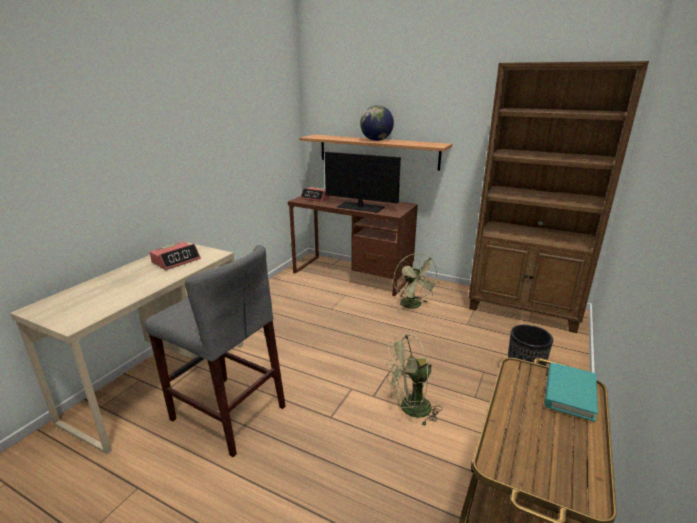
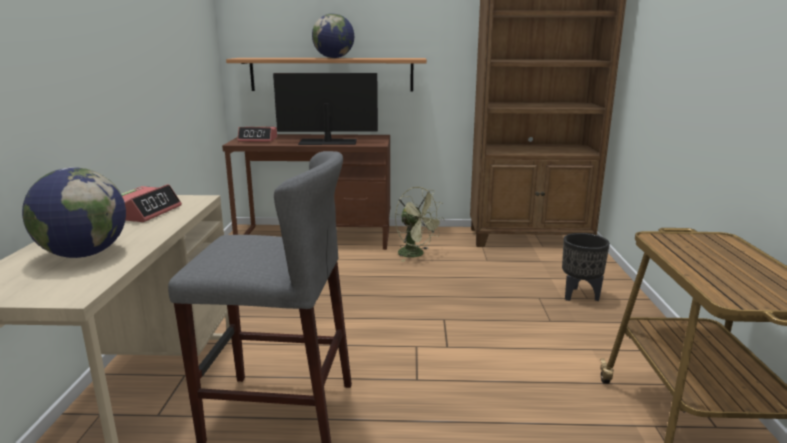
camera: 25 degrees left, 5 degrees down
green fan [385,334,442,427] -> none
turquoise book [545,362,598,422] -> none
none -> globe [22,167,126,258]

